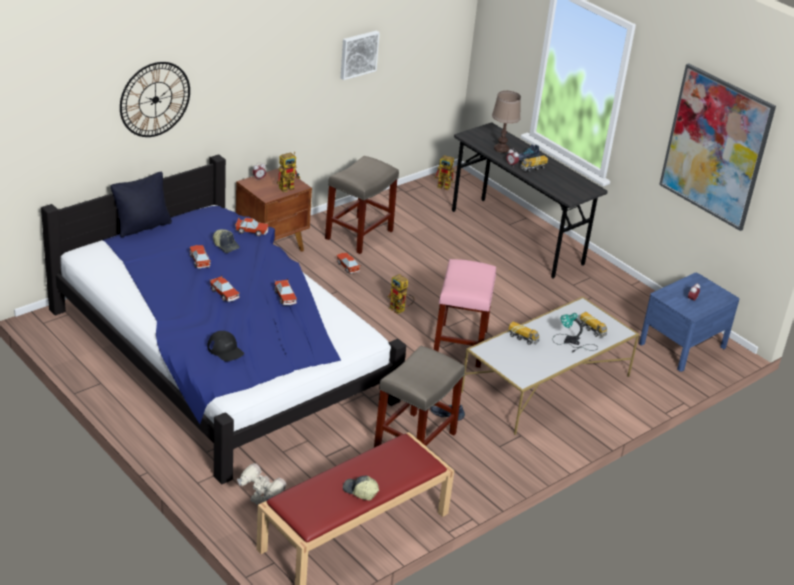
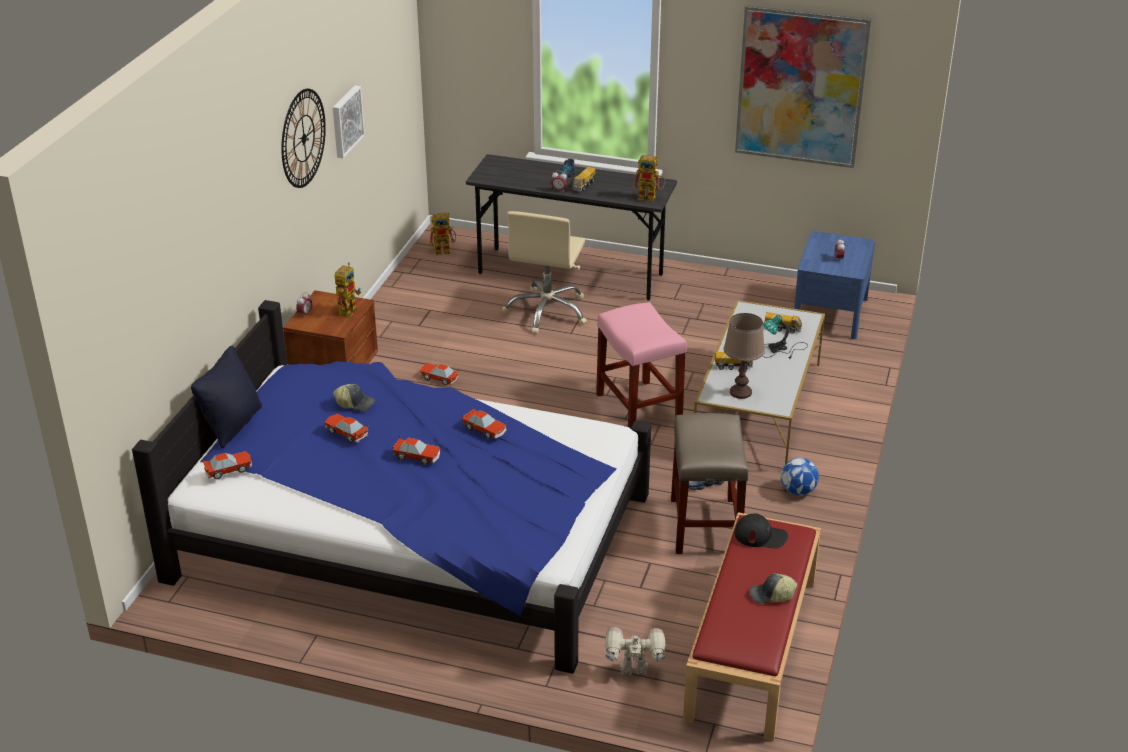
camera: 30 degrees left, 0 degrees up
wall clock [120,62,190,137] -> wall clock moved to [281,89,326,188]
black cap [207,331,244,362] -> black cap moved to [734,513,788,549]
toy car [235,218,268,236] -> toy car moved to [202,451,252,479]
beige stool [325,156,399,254] -> none
toy robot [388,274,414,314] -> toy robot moved to [633,155,665,202]
brown table lamp [492,91,521,153] -> brown table lamp moved to [724,313,765,399]
none -> beige office chair [502,211,587,334]
none -> football [781,458,819,496]

